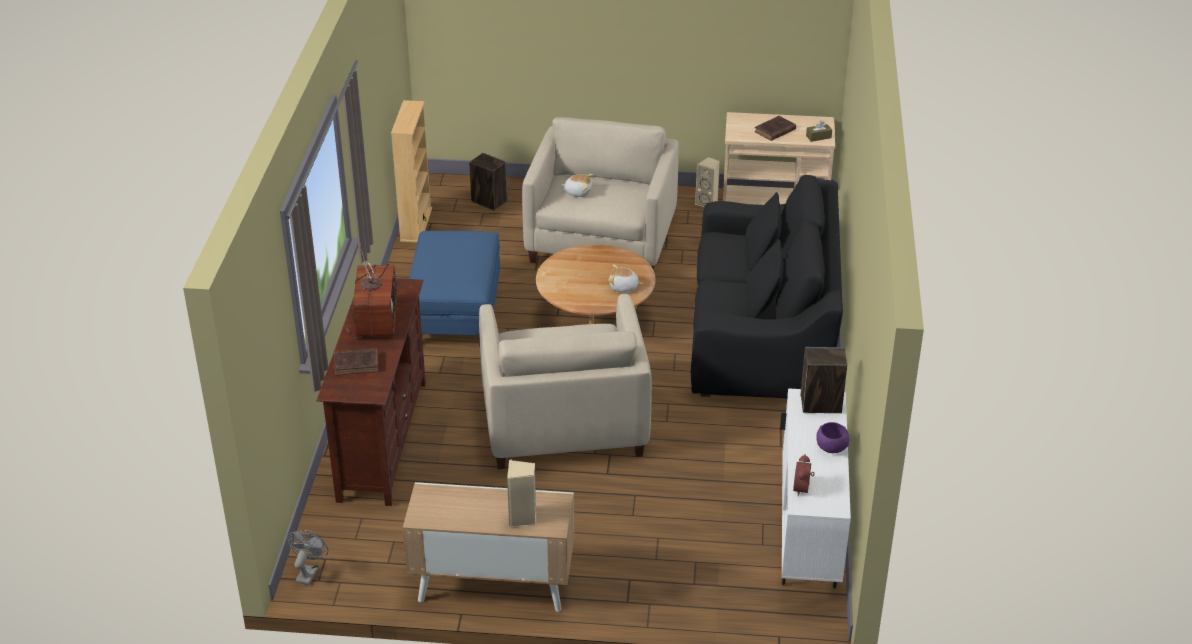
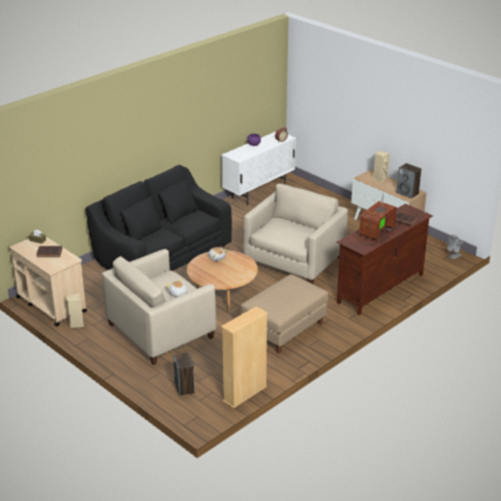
camera: 140 degrees left, 5 degrees down
blue ottoman [409,231,500,347] -> beige ottoman [241,274,328,353]
speaker [801,347,847,413] -> speaker moved to [397,163,421,199]

